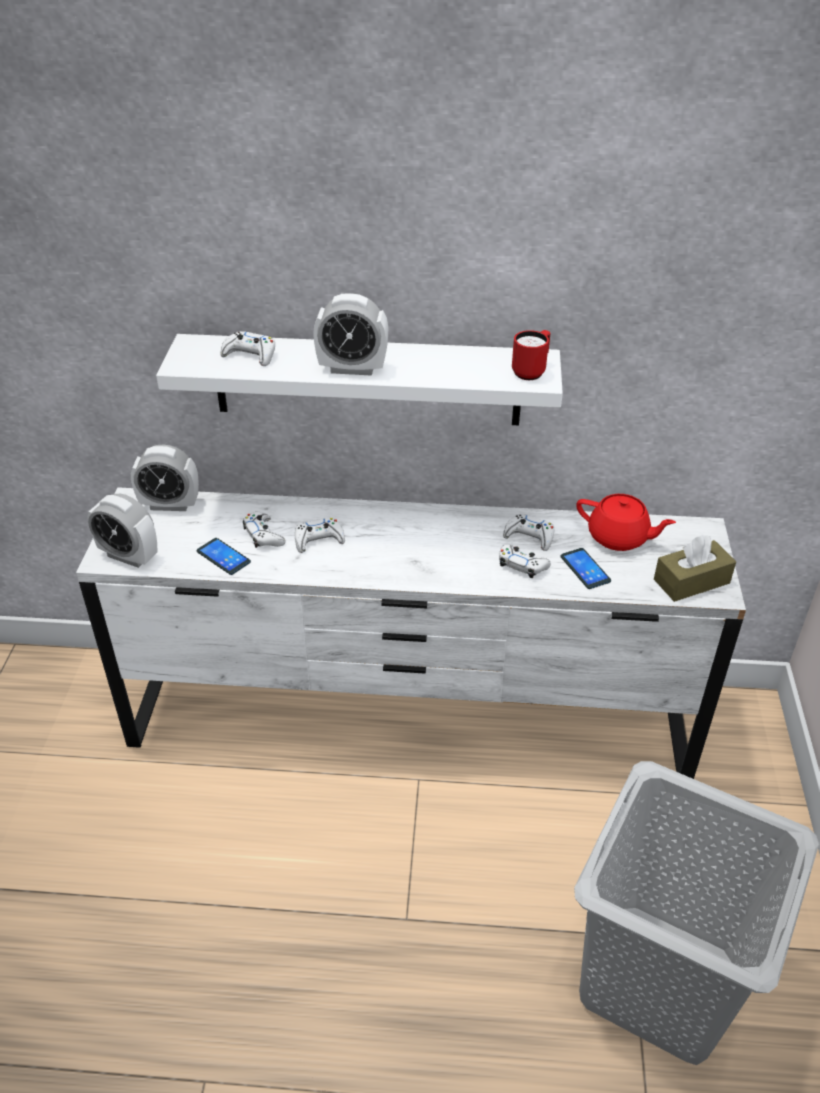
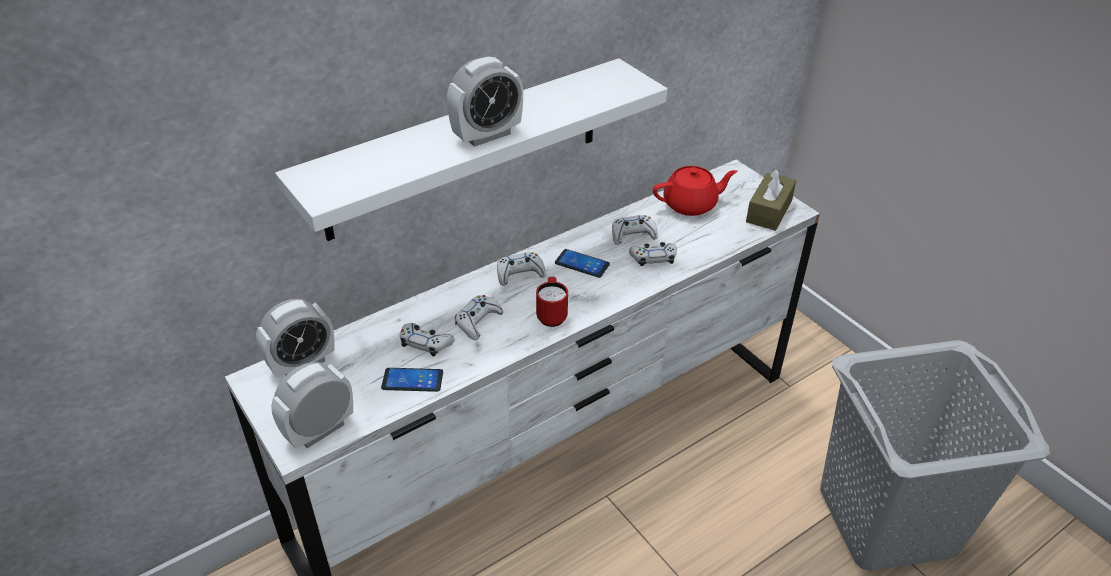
camera: 40 degrees left, 0 degrees up
alarm clock [87,494,157,568] -> alarm clock turned 150 degrees clockwise [271,362,353,449]
white game controller [220,331,275,366] -> white game controller moved to [497,252,546,286]
red mug [512,330,551,380] -> red mug moved to [536,277,568,327]
phone [560,548,611,589] -> phone moved to [555,249,610,278]

